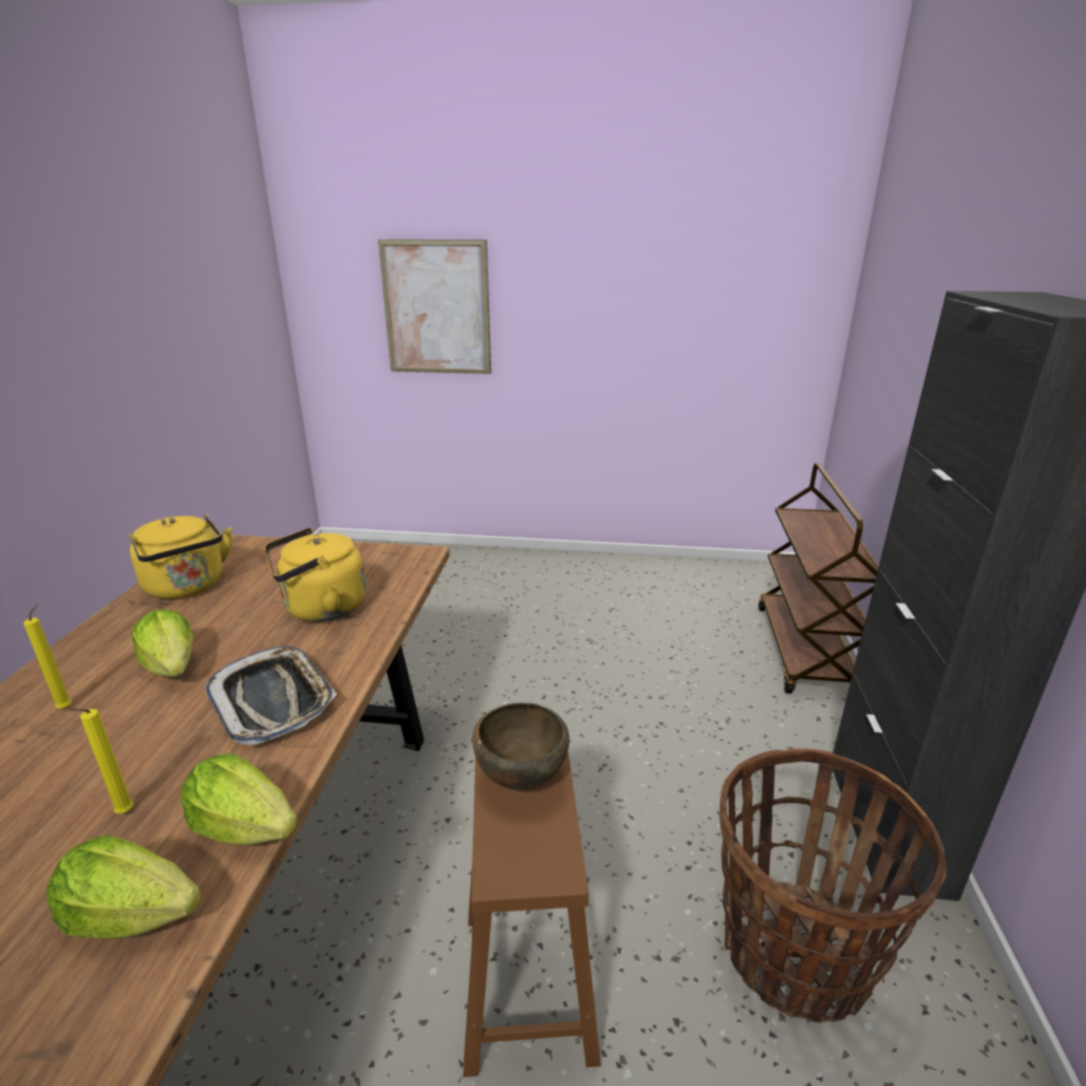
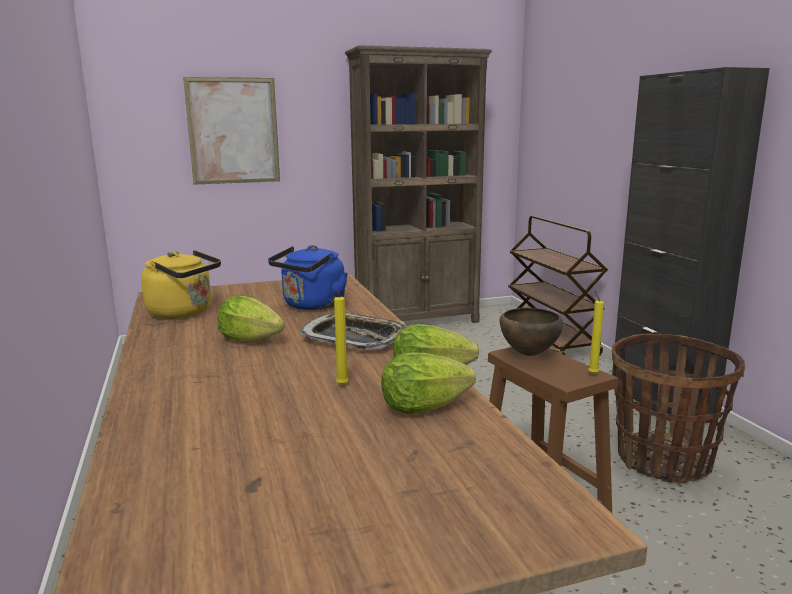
camera: 25 degrees left, 10 degrees down
yellow candle [24,604,72,709] -> yellow candle moved to [588,291,604,374]
yellow kettle [265,528,366,622] -> blue kettle [268,245,348,310]
none -> brown bookcase [345,45,492,323]

